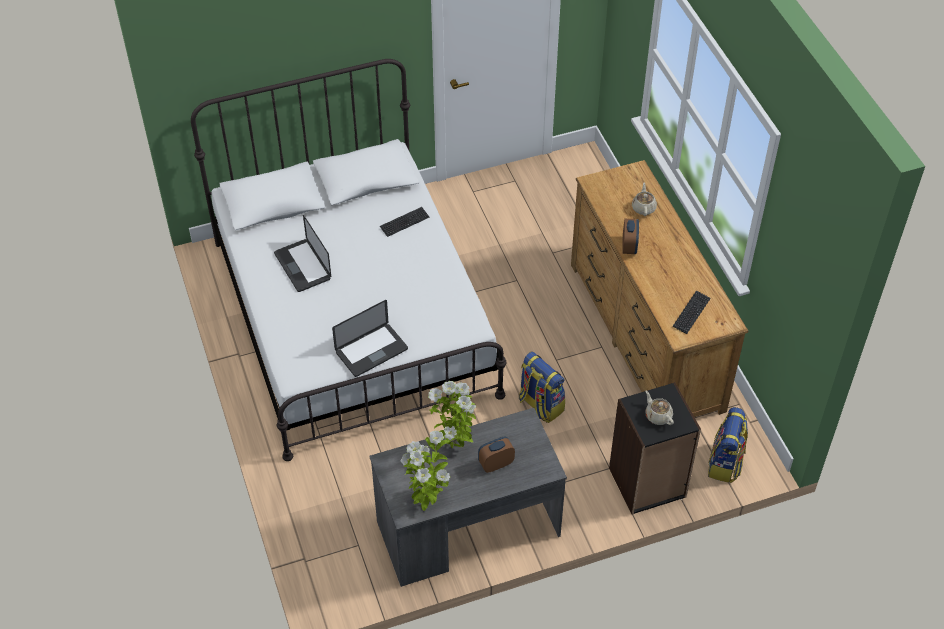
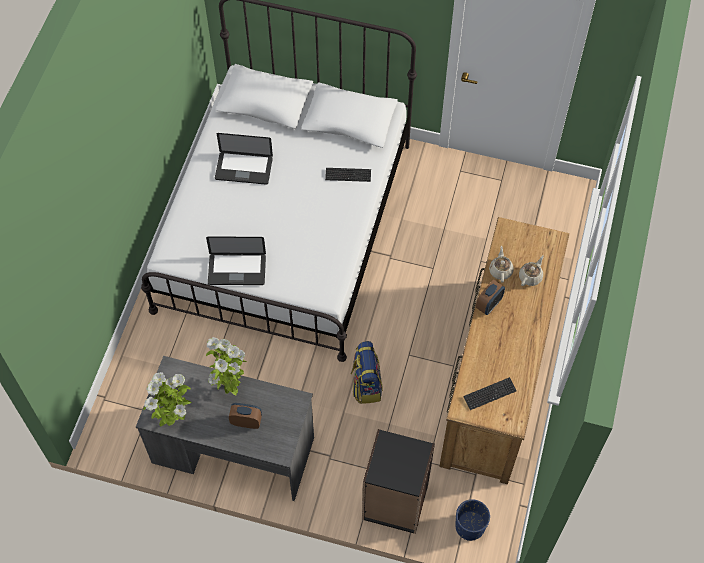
camera: 35 degrees right, 10 degrees up
laptop [274,215,331,292] -> laptop turned 90 degrees counterclockwise [215,133,273,185]
beige teapot [645,390,674,425] -> beige teapot moved to [489,246,514,283]
backpack [708,407,748,483] -> blue planter [455,499,490,541]

